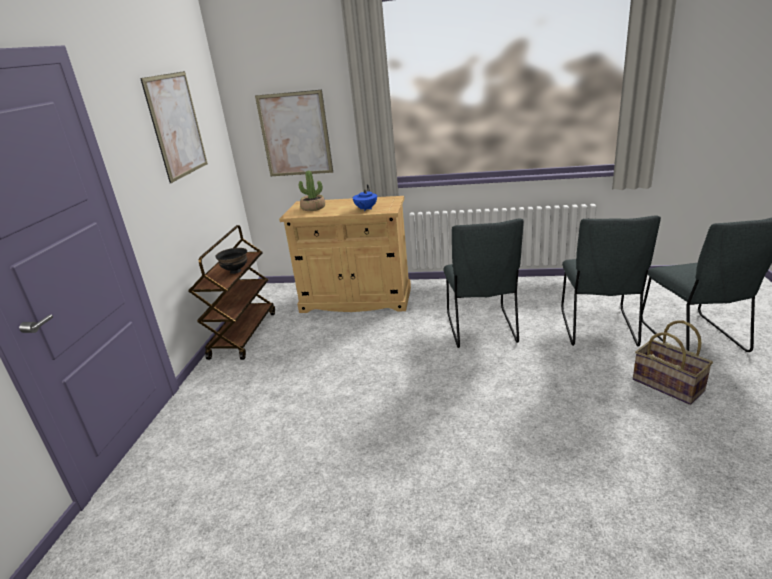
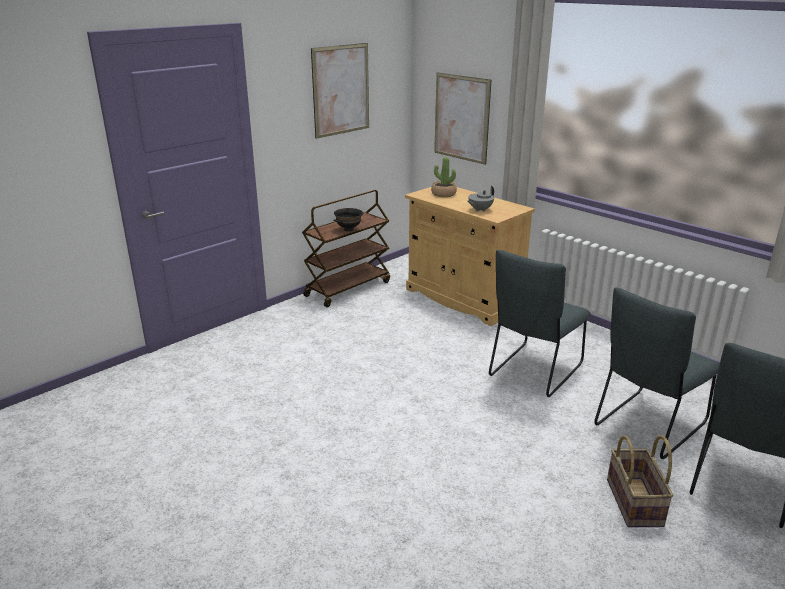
camera: 35 degrees right, 0 degrees up
blue teapot [353,184,377,211] -> grey teapot [467,186,494,212]

